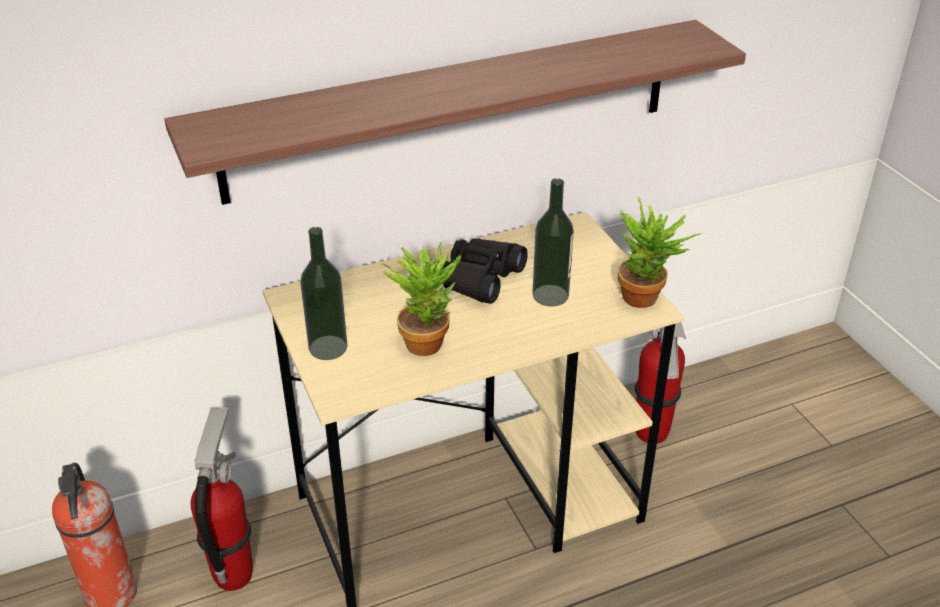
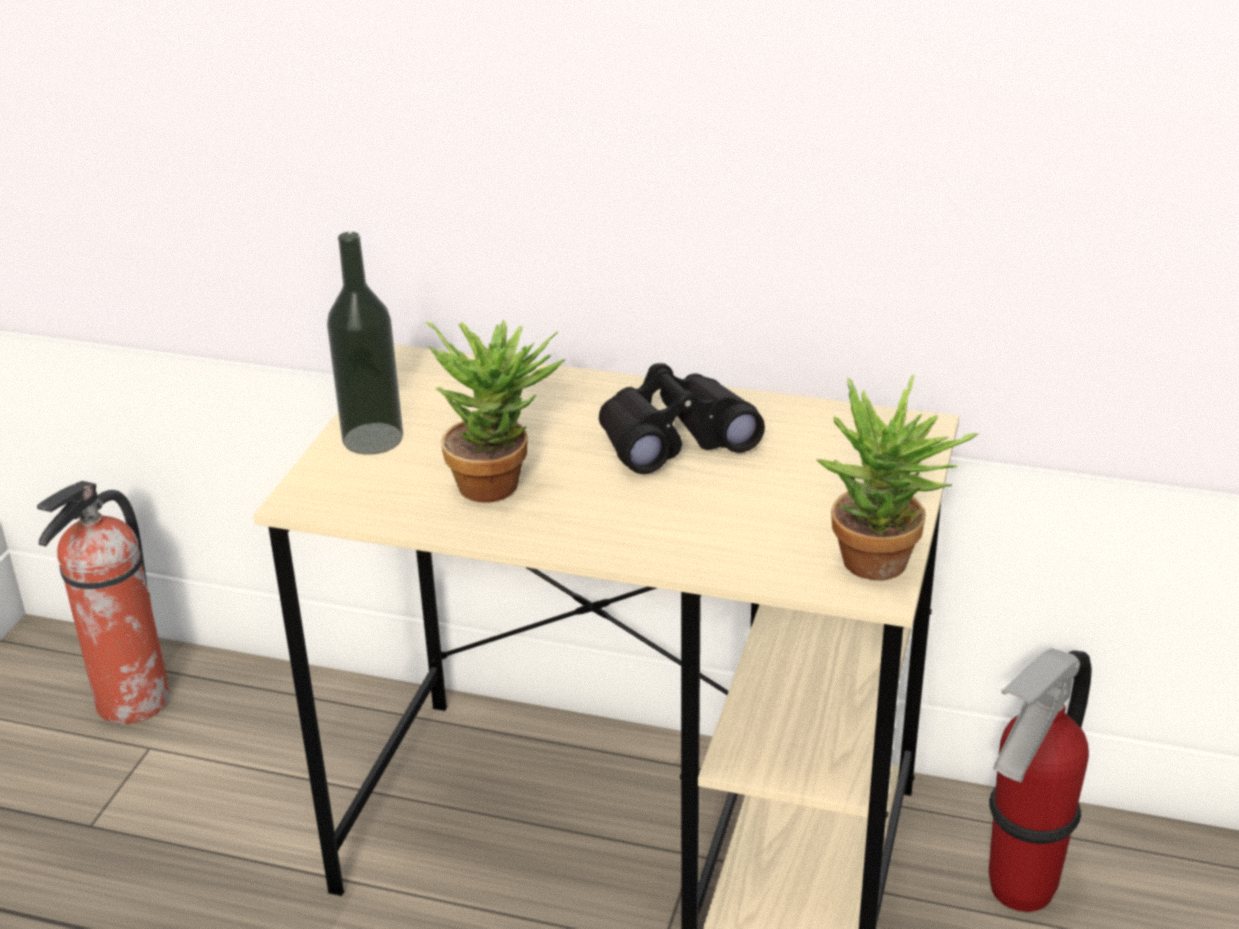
camera: 40 degrees right, 5 degrees down
shelf [164,20,746,205] -> none
fire extinguisher [191,407,253,591] -> none
bottle [532,178,574,306] -> none

